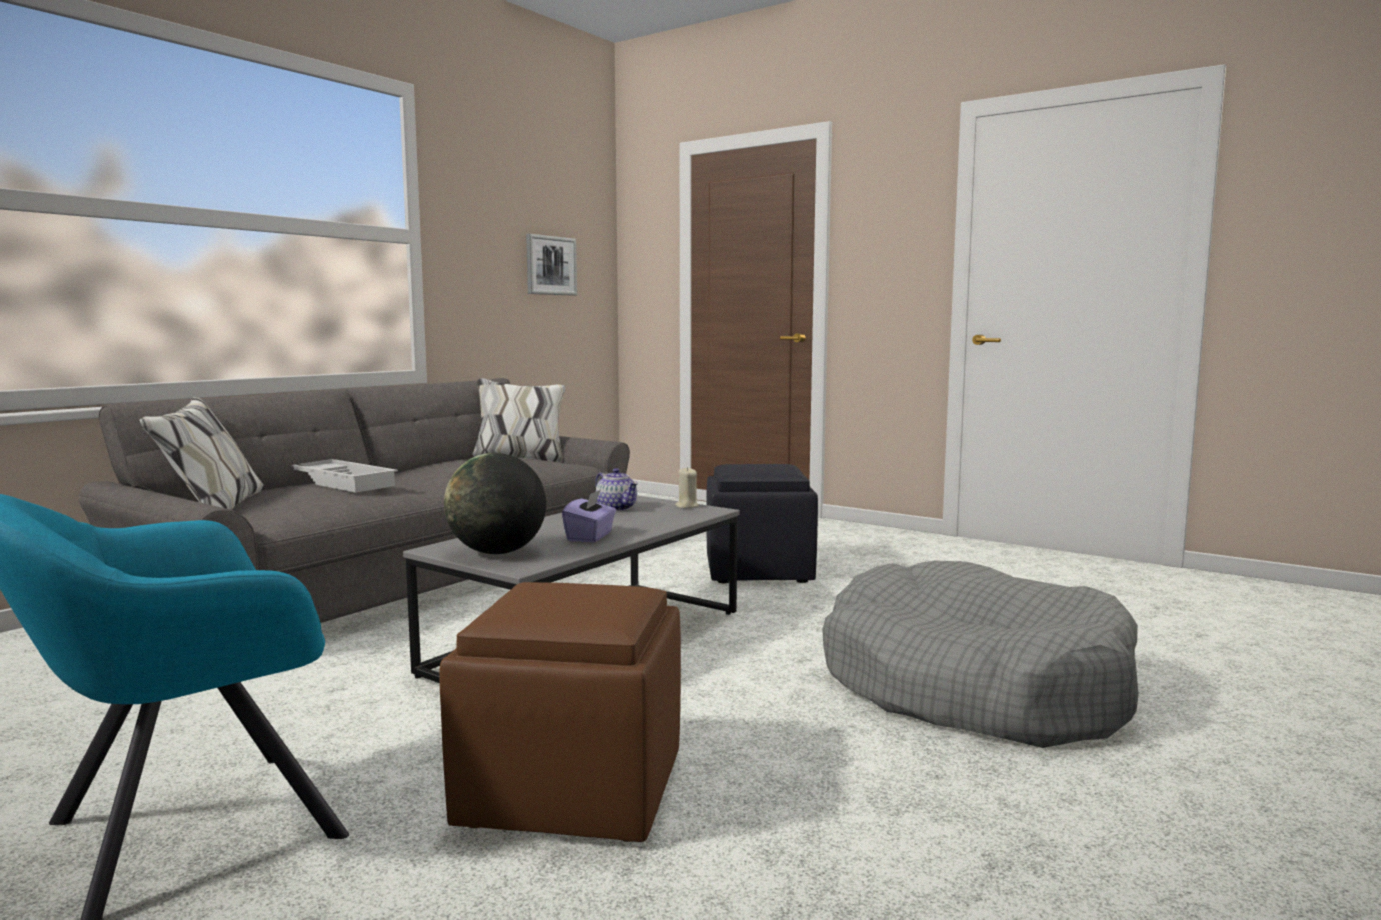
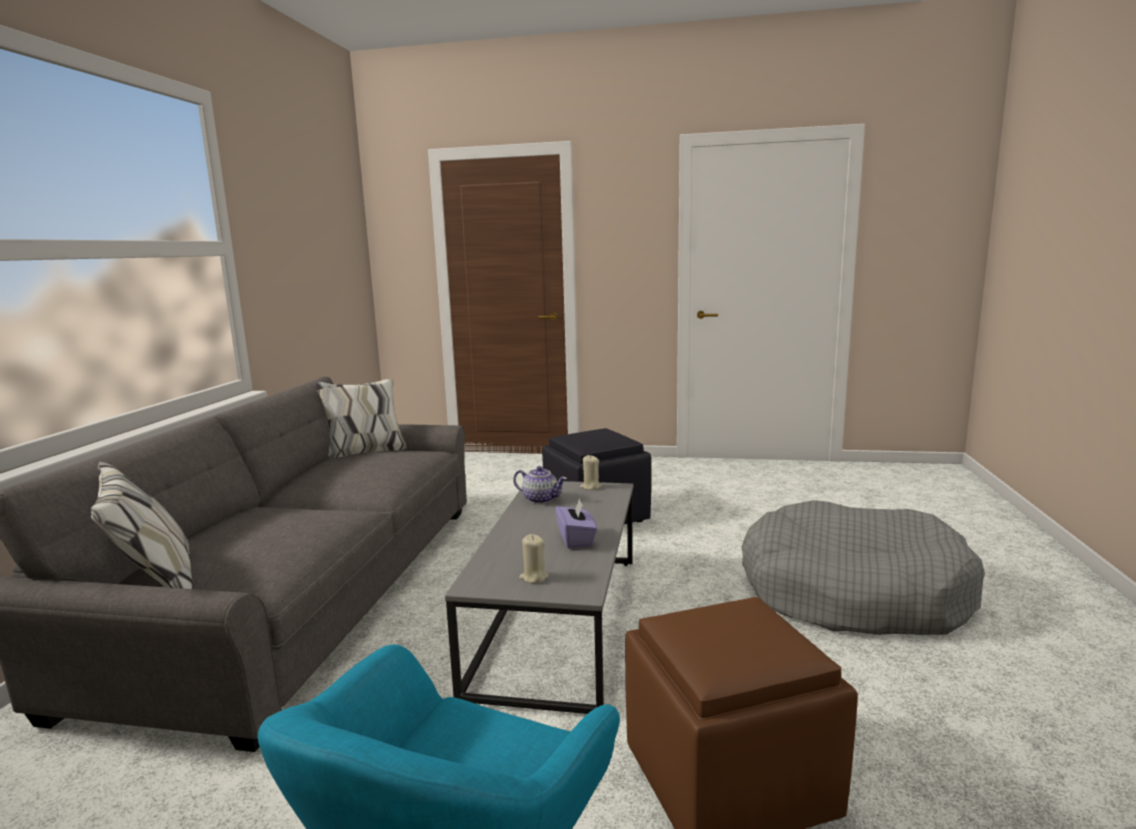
camera: 25 degrees left, 5 degrees up
white tray [291,459,398,493] -> none
globe [444,453,546,554] -> beige candle [519,534,549,583]
picture [526,234,577,296] -> none

